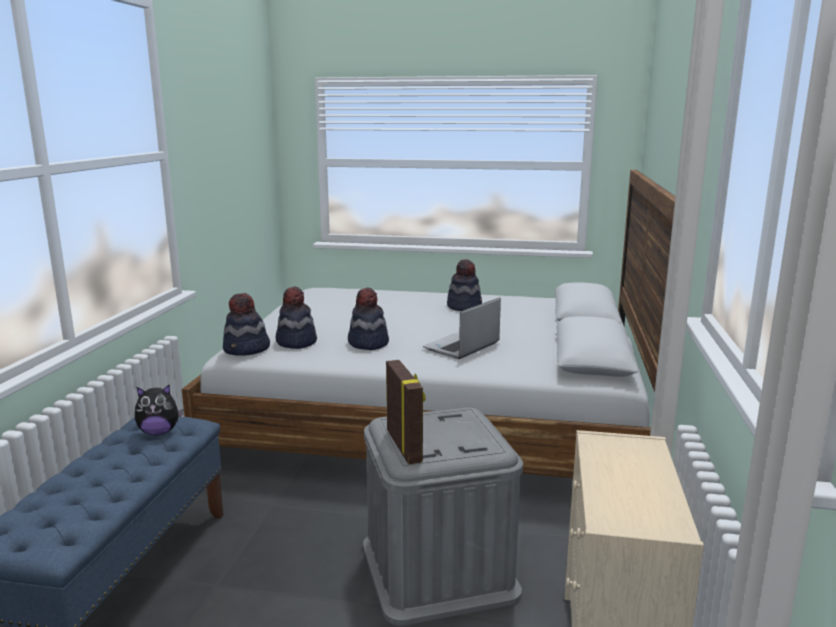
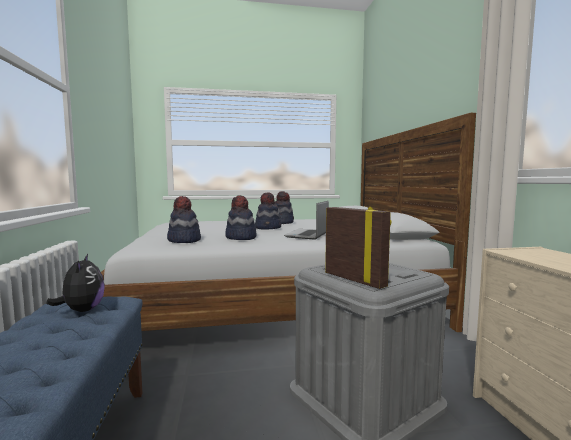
camera: 20 degrees left, 10 degrees down
plush toy [135,385,184,435] -> plush toy turned 75 degrees counterclockwise [46,254,105,312]
hat [223,293,270,356] -> hat moved to [255,192,281,230]

